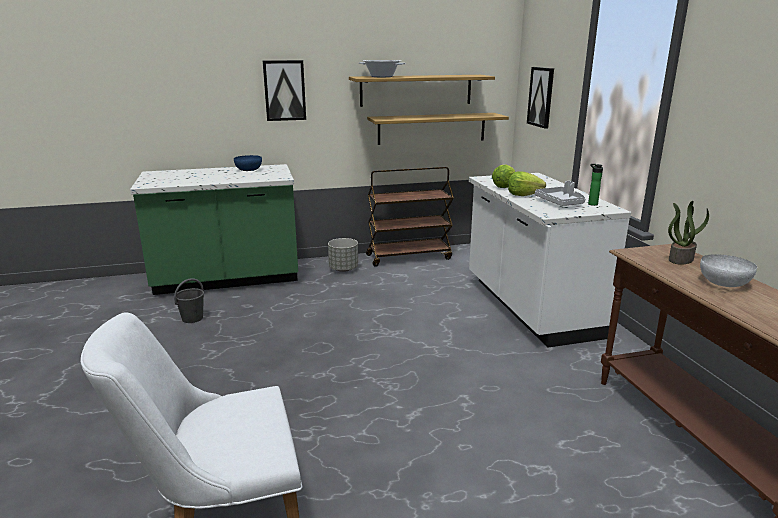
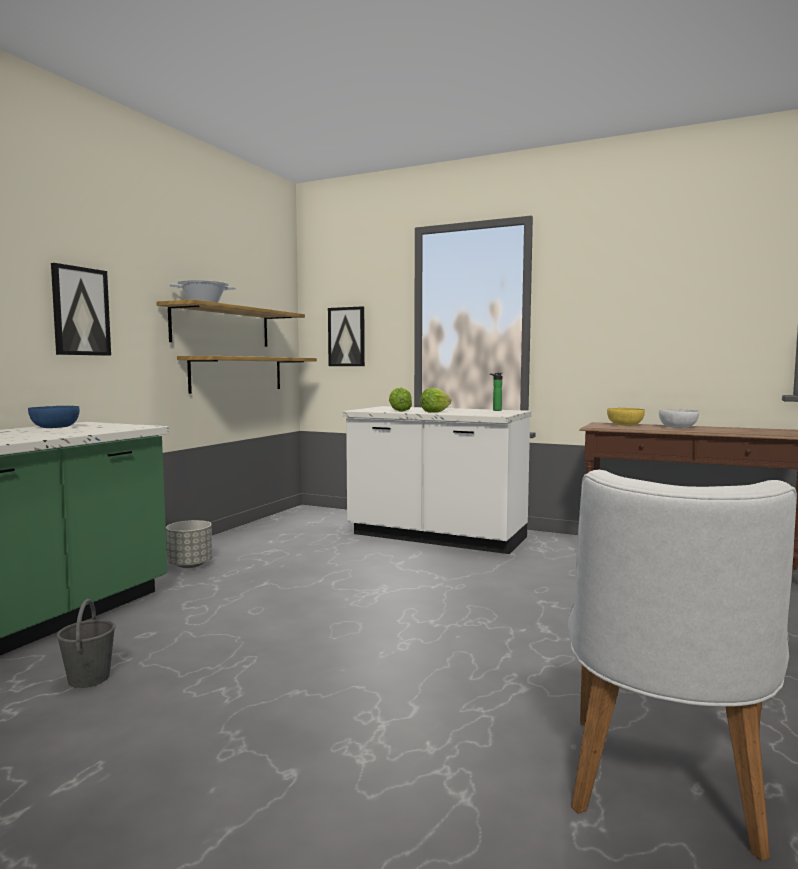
camera: 50 degrees left, 15 degrees down
brown cart [366,167,454,267] -> none
grey tray [535,181,585,206] -> none
potted plant [668,201,709,265] -> yellow bowl [607,408,645,426]

